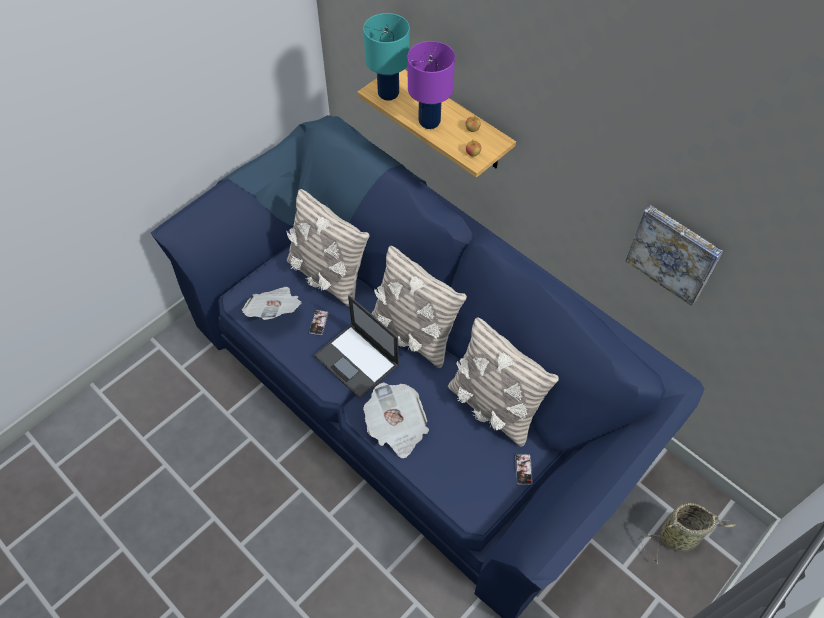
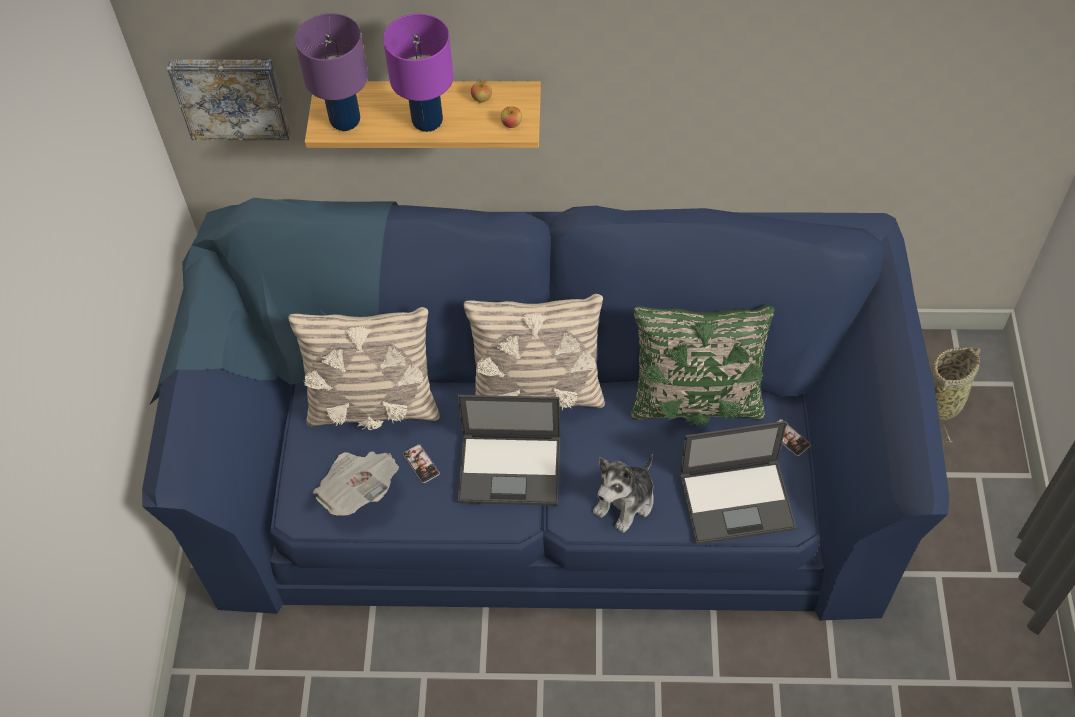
camera: 40 degrees left, 0 degrees up
turquoise table lamp [363,13,410,101] -> purple table lamp [295,13,368,131]
newspaper [363,382,429,458] -> plush toy [593,454,654,533]
beige pillow [448,317,559,447] -> green pillow [631,305,775,426]
picture [625,205,723,306] -> picture moved to [167,60,290,140]
none -> laptop [680,421,796,544]

